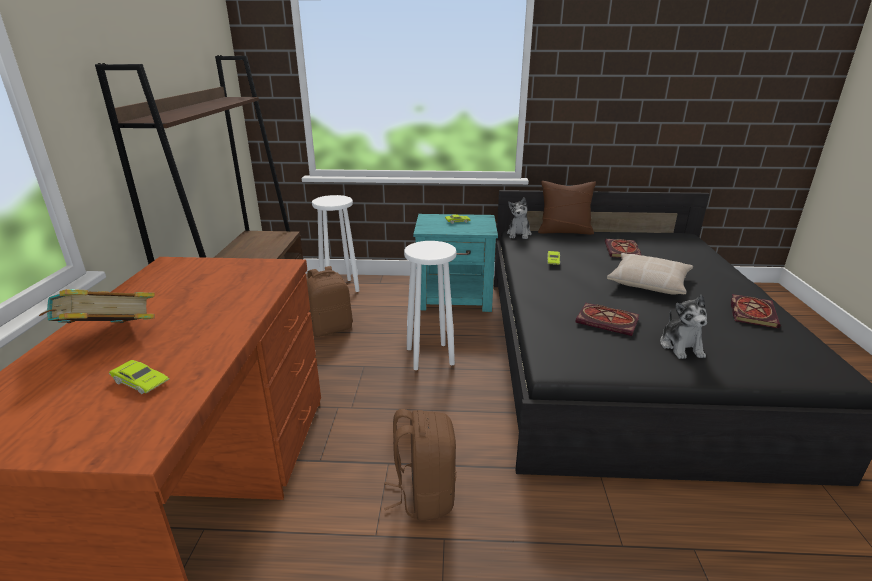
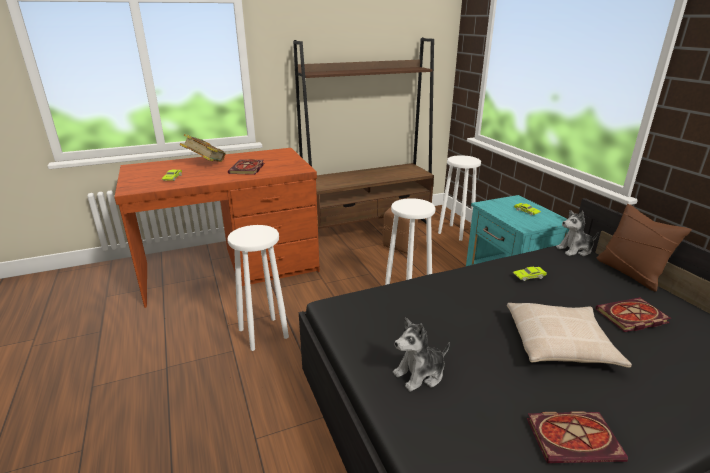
camera: 65 degrees right, 0 degrees up
brown backpack [384,409,456,521] -> white stool [227,225,289,351]
book [575,303,639,336] -> book moved to [228,159,264,175]

